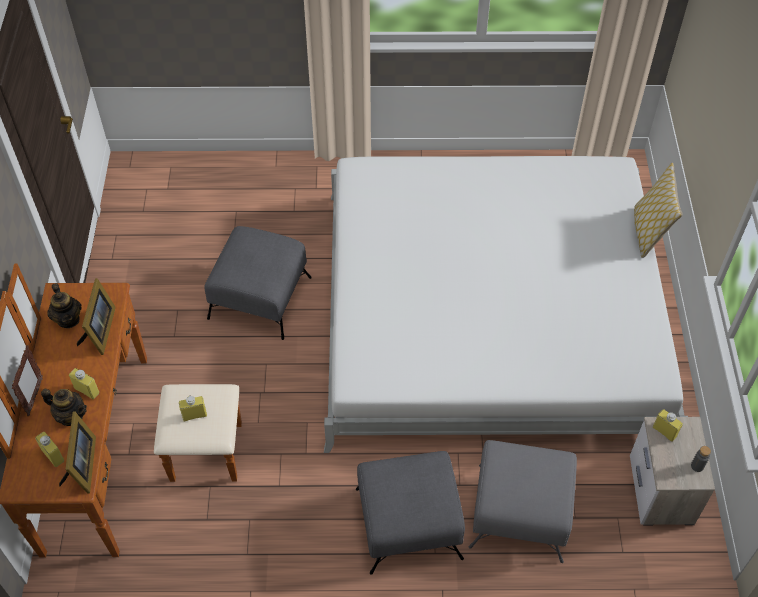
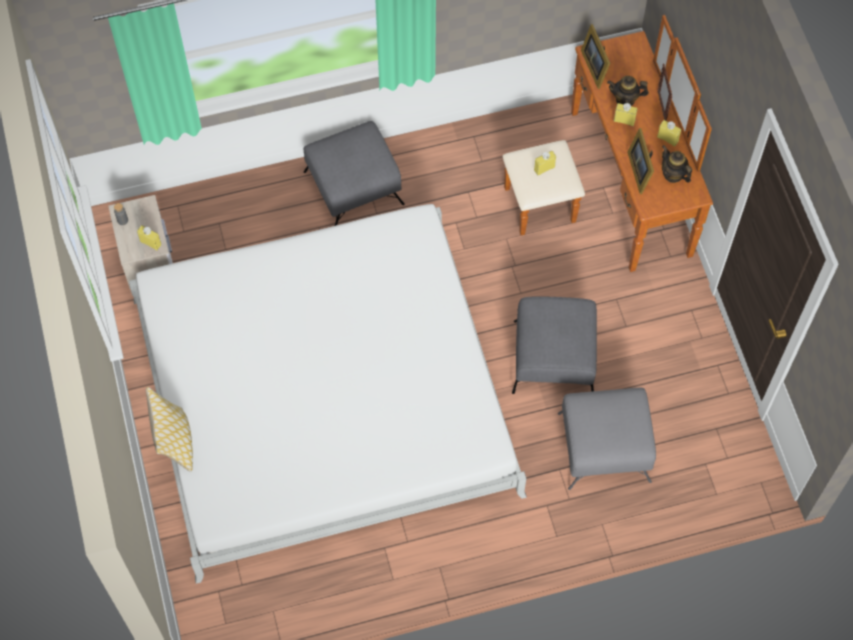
camera: 165 degrees right, 10 degrees up
yellow bottle [35,432,64,467] -> yellow bottle moved to [657,120,681,146]
grey ottoman [469,440,577,563] -> grey ottoman moved to [558,388,656,490]

